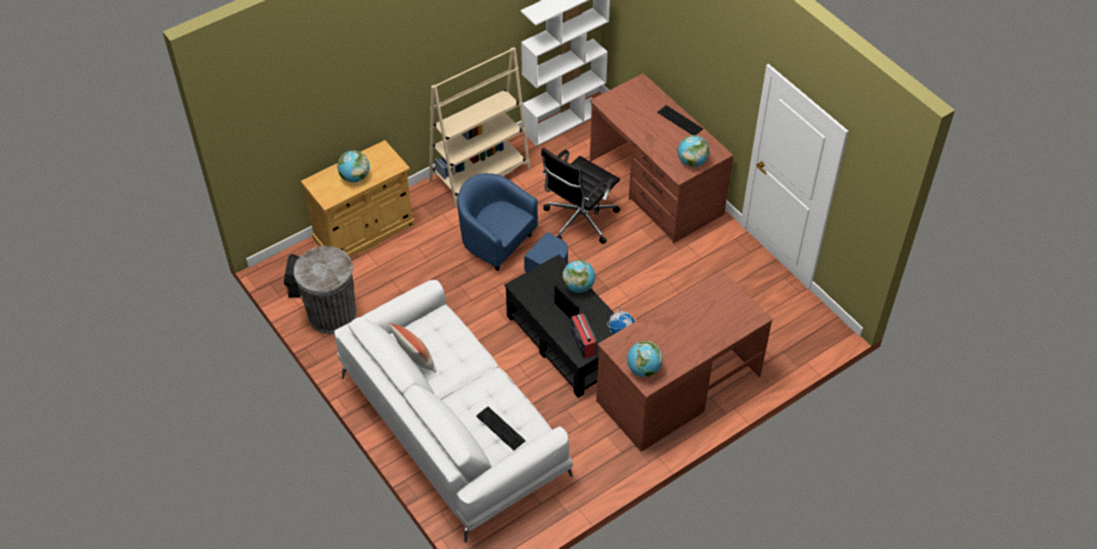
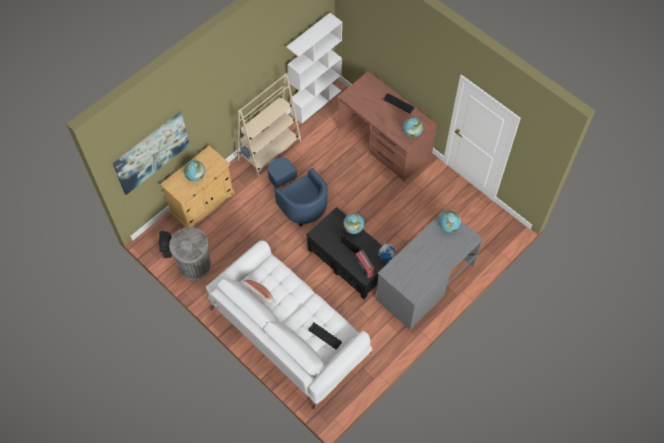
camera: 10 degrees left, 10 degrees up
blue armchair [457,173,568,272] -> blue armchair turned 150 degrees counterclockwise [268,158,328,226]
black office chair [541,148,620,244] -> none
brown desk [596,270,773,452] -> grey desk [376,209,483,330]
globe [627,341,663,377] -> globe moved to [439,210,461,232]
none -> picture [113,112,190,195]

